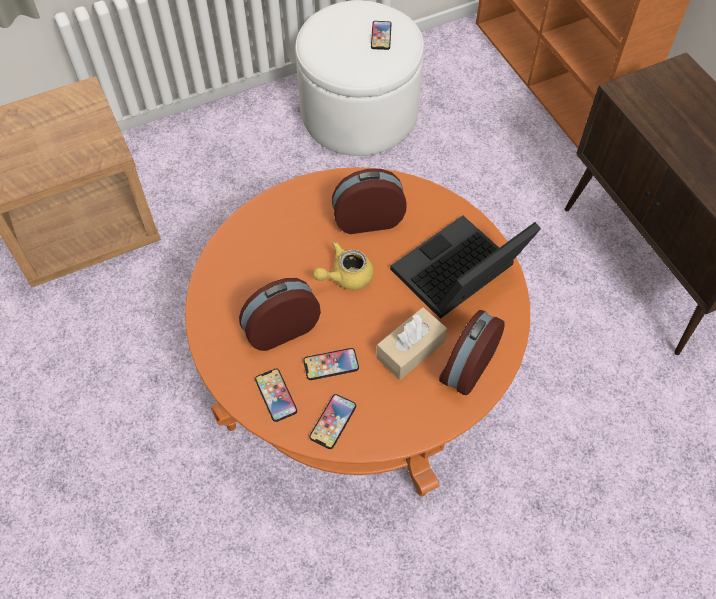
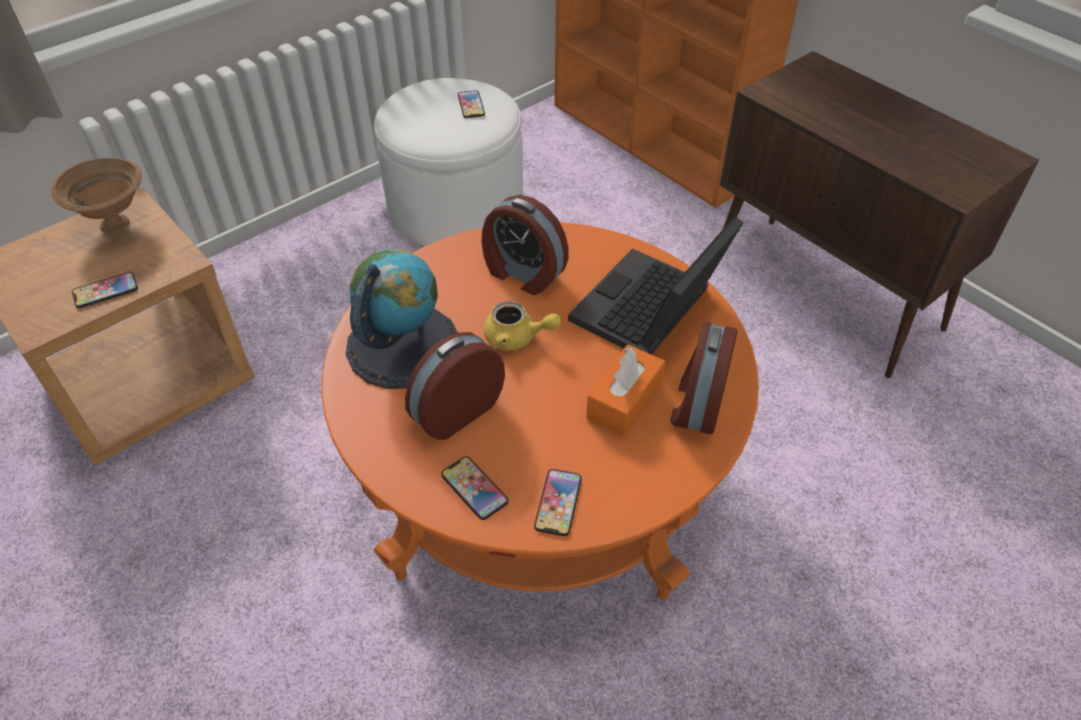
camera: 15 degrees left, 10 degrees down
phone [303,348,359,380] -> phone moved to [72,272,138,308]
yellow teapot [313,242,374,290] -> yellow teapot turned 120 degrees counterclockwise [484,301,561,351]
alarm clock [332,169,407,234] -> alarm clock turned 120 degrees counterclockwise [481,195,569,295]
beige tissue box [377,307,447,380] -> orange tissue box [586,344,665,437]
none -> brown bowl [51,158,142,234]
none -> globe [346,249,458,389]

